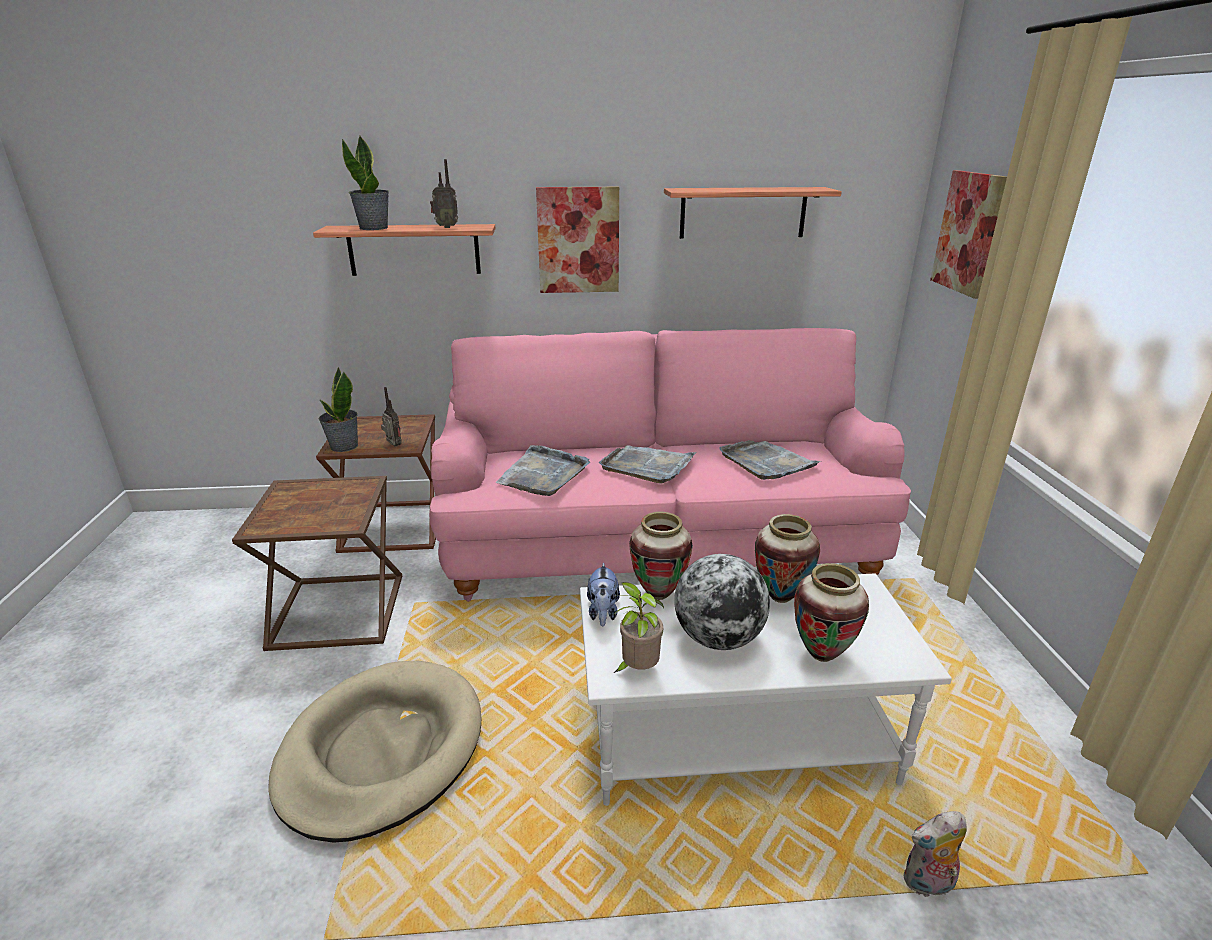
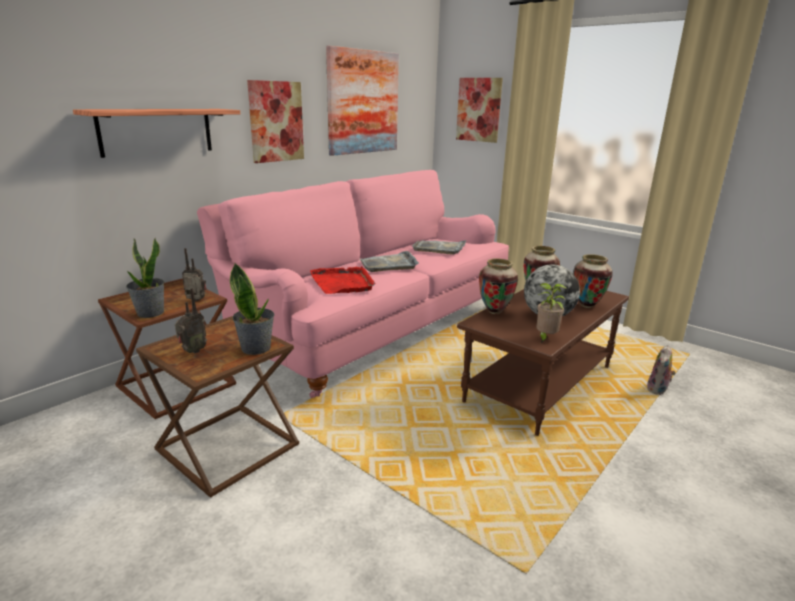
camera: 45 degrees left, 5 degrees down
beige dog bed [268,661,481,842] -> none
potted plant [342,136,389,230] -> potted plant moved to [230,263,275,355]
radio [430,159,458,228] -> radio moved to [175,288,207,354]
grey tray [495,445,590,496] -> red tray [310,266,375,294]
white coffee table [580,573,952,806] -> brown coffee table [457,289,629,436]
plush toy [587,562,620,626] -> none
shelf [664,187,842,239] -> picture [326,46,399,156]

